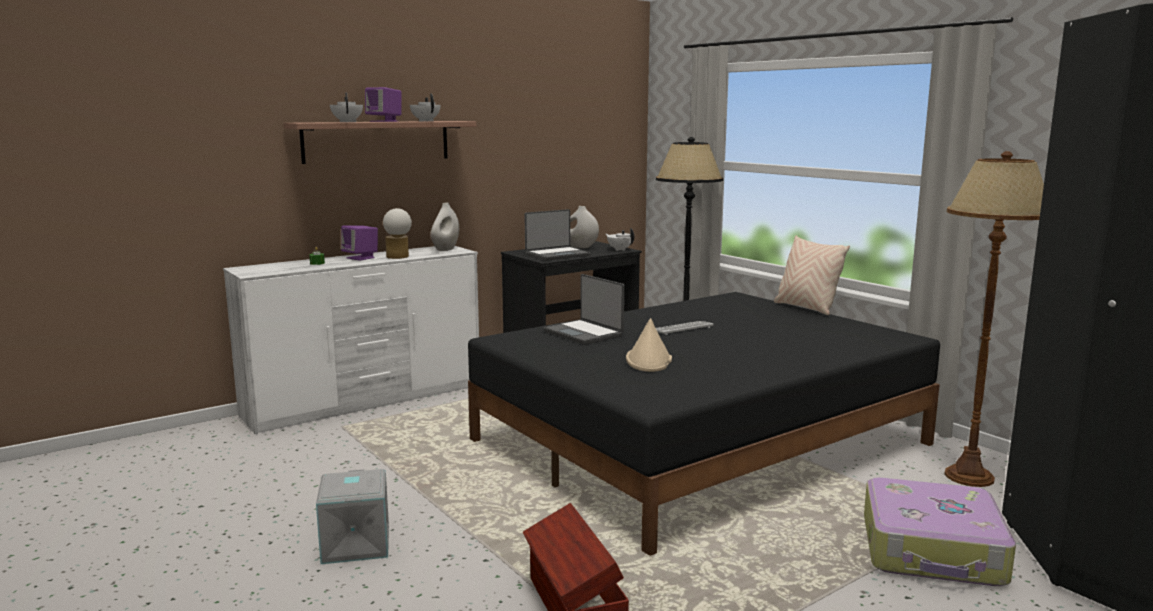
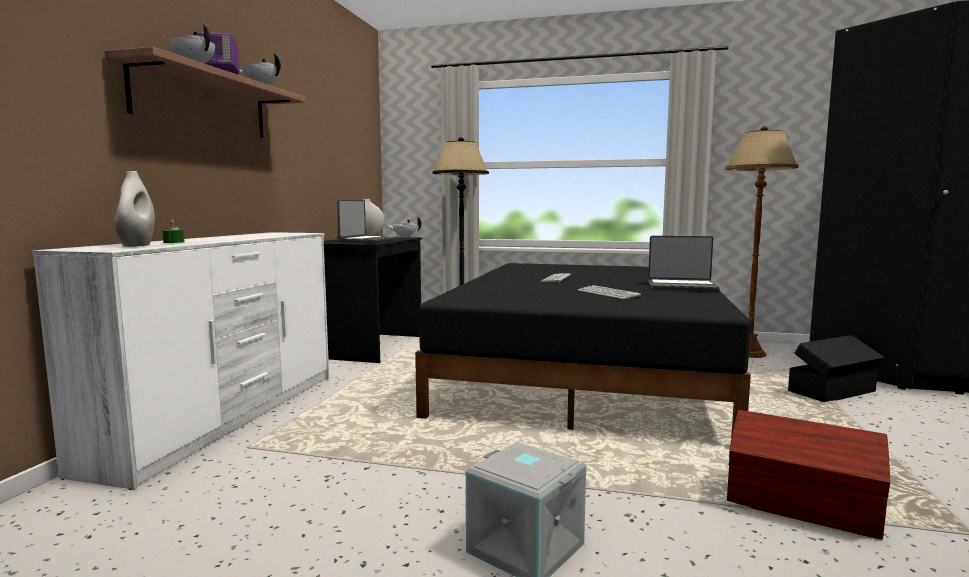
camera: 40 degrees left, 5 degrees down
purple speaker [341,225,378,261] -> none
table lamp [383,208,412,259] -> none
white vase [430,202,459,251] -> white vase moved to [114,171,155,247]
laptop [543,274,625,345] -> laptop moved to [648,236,720,292]
beige hat [626,318,672,372] -> keyboard [578,285,641,299]
beige pillow [774,236,850,315] -> none
suitcase [864,477,1016,586] -> black storage box [788,335,885,402]

